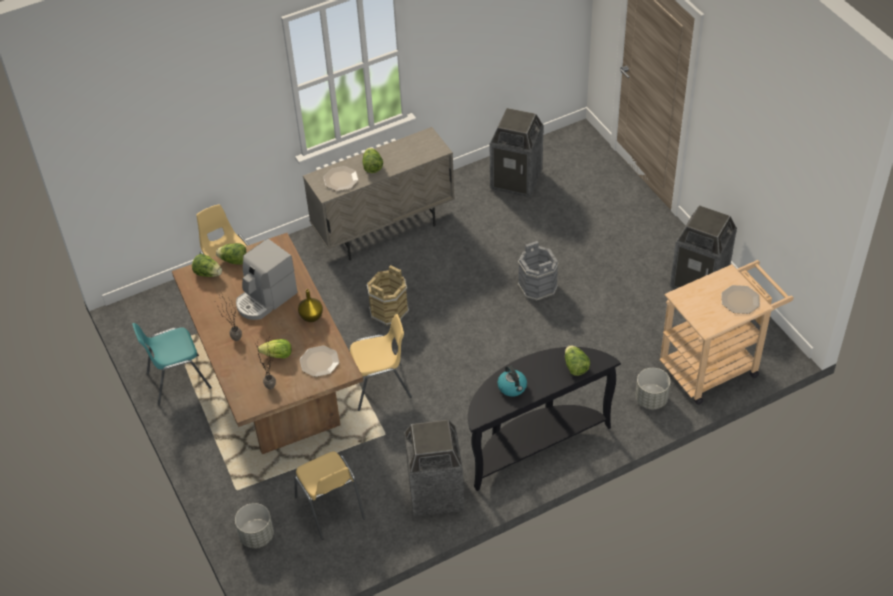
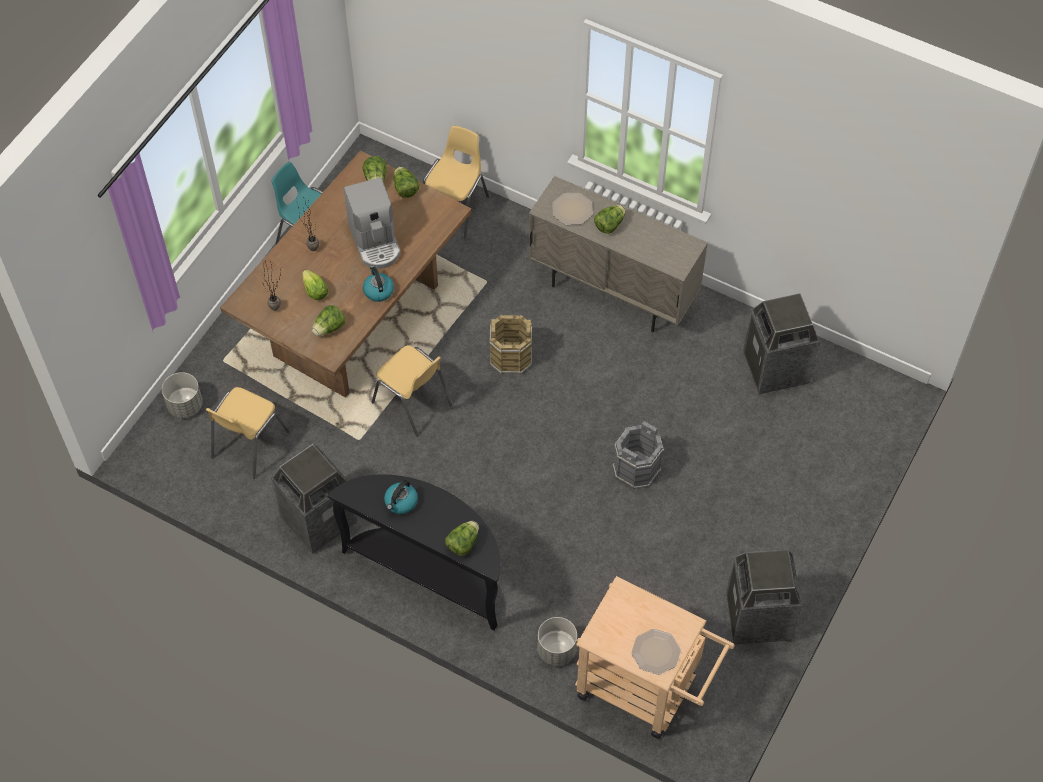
camera: 55 degrees right, 10 degrees up
coffee machine [236,238,298,320] -> coffee machine turned 120 degrees counterclockwise [344,177,401,269]
yellow vase [298,289,323,322] -> kettle [363,265,394,302]
plate [300,345,340,377] -> lettuce [312,305,346,336]

